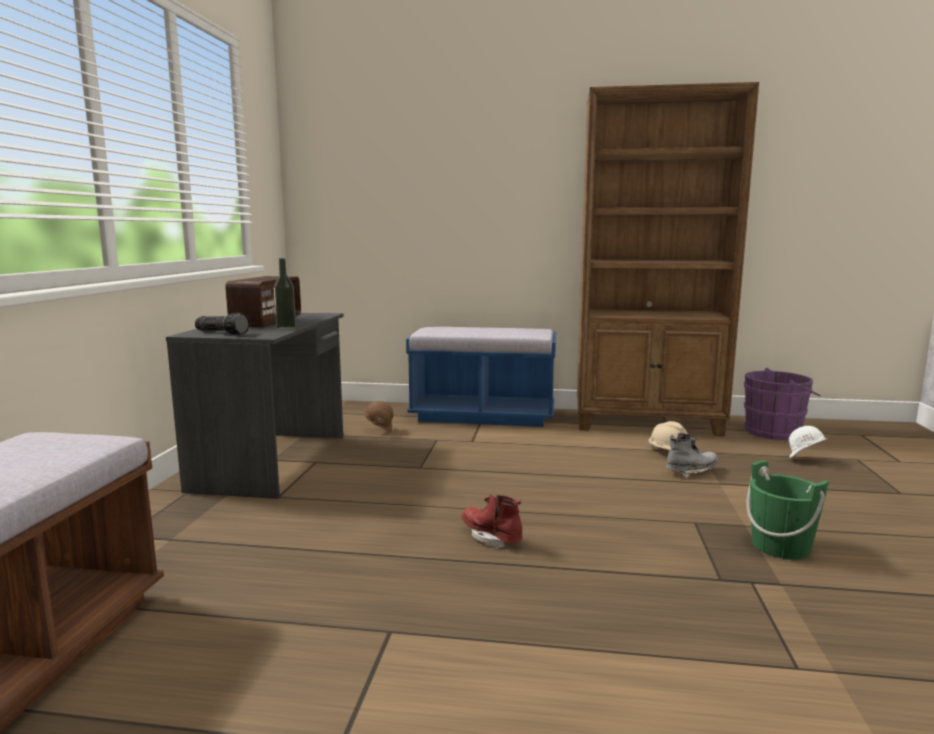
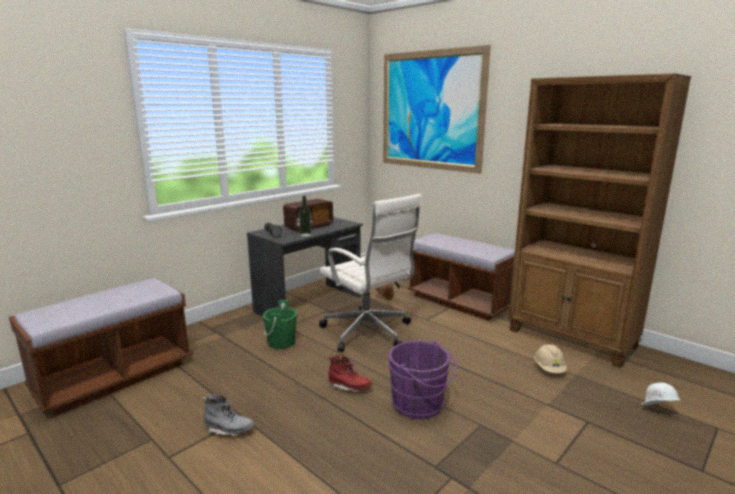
camera: 35 degrees right, 5 degrees up
blue bench [406,327,556,427] -> brown bench [408,233,515,321]
red boot [461,494,522,549] -> red boot turned 120 degrees clockwise [328,355,372,392]
grey boot [666,433,718,478] -> grey boot moved to [202,394,254,437]
purple bucket [744,368,820,440] -> purple bucket moved to [388,341,457,419]
green bucket [746,460,829,559] -> green bucket moved to [263,300,297,349]
none -> white office chair [319,194,422,352]
none -> picture [383,45,491,174]

